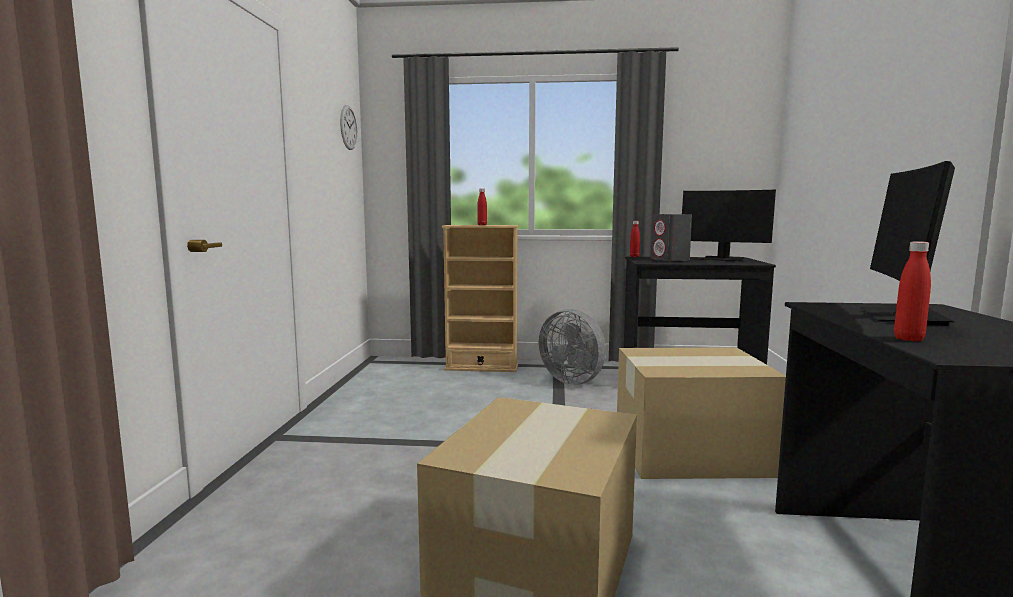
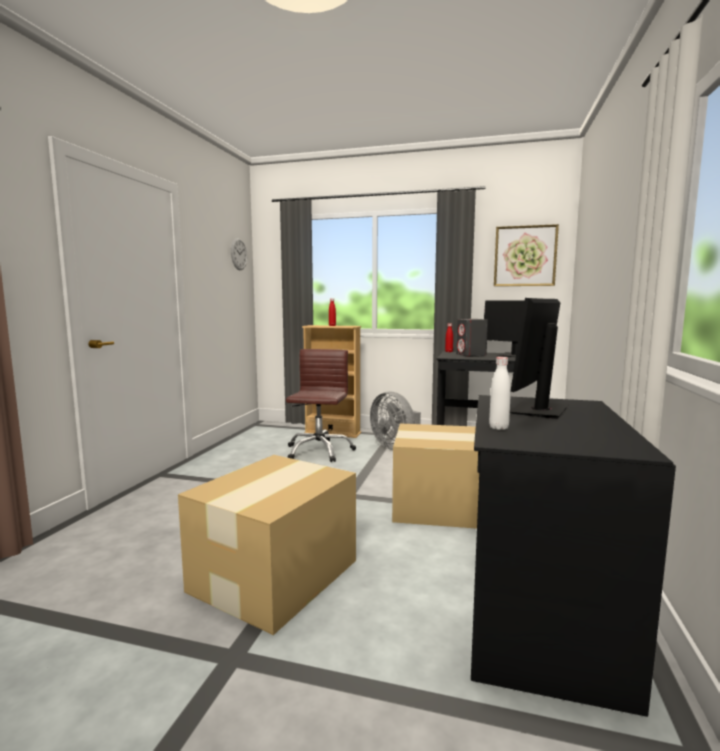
camera: 10 degrees right, 0 degrees up
red bottle [894,241,931,341] -> white bottle [489,357,511,430]
none -> brown office chair [286,349,356,462]
none -> picture [494,224,559,286]

